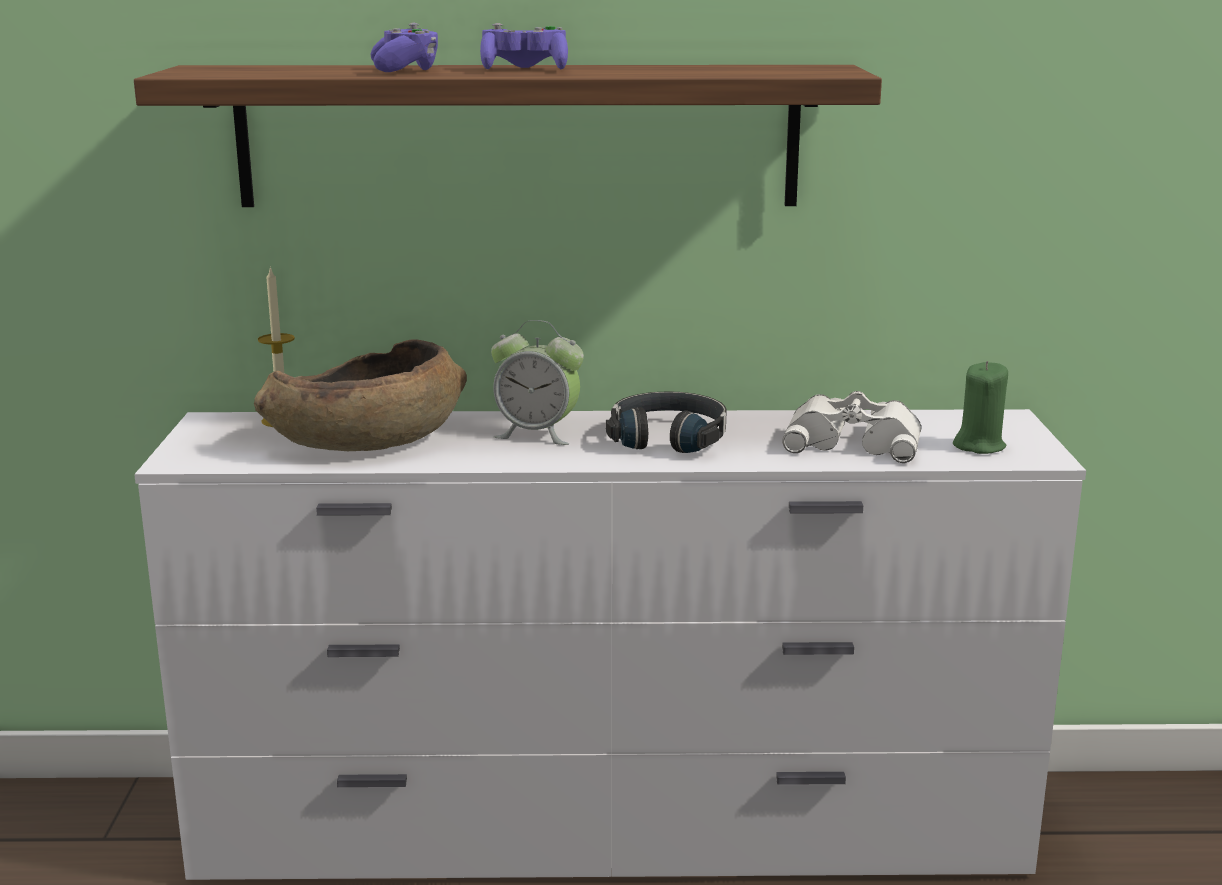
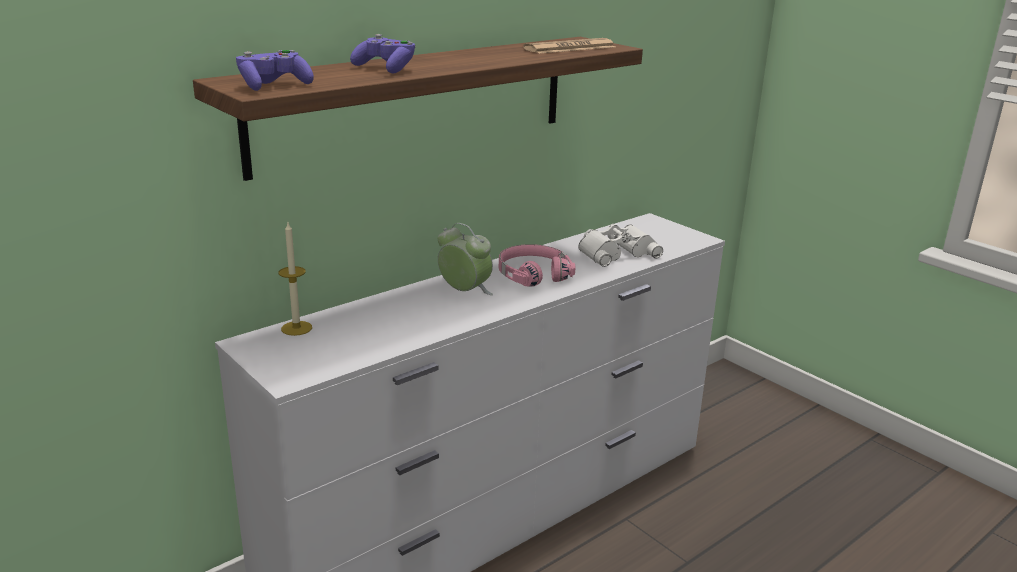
camera: 40 degrees left, 5 degrees up
brown bowl [254,339,467,451] -> none
purple game controller [480,23,568,69] -> purple game controller moved to [236,50,314,91]
alarm clock [491,320,584,445] -> alarm clock turned 120 degrees counterclockwise [438,223,493,295]
black headphones [606,392,727,453] -> pink headphones [499,244,575,287]
green candle [953,361,1008,454] -> none
none -> newspaper [523,38,615,54]

